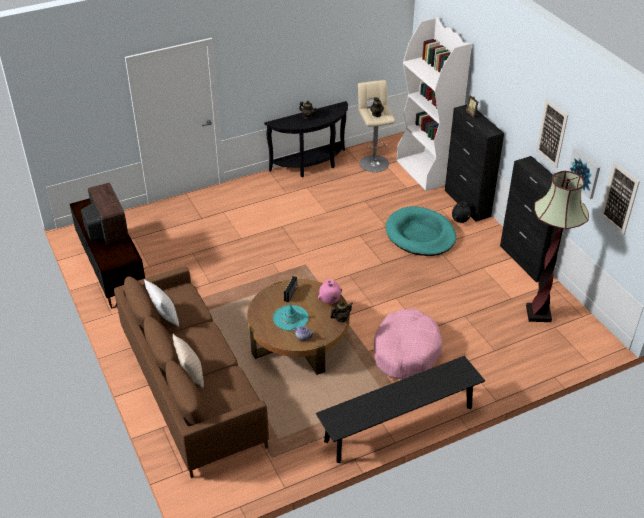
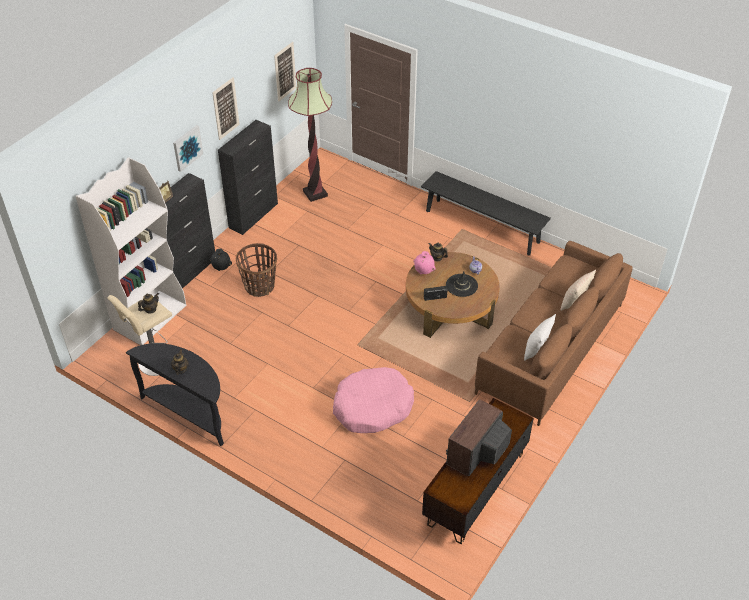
camera: 120 degrees left, 5 degrees up
turquoise hat [273,303,309,331] -> black hat [446,272,478,297]
pink dog bed [374,308,443,379] -> pink dog bed moved to [333,367,414,433]
turquoise dog bed [386,206,456,256] -> basket [236,243,277,297]
picture [568,148,600,199] -> picture moved to [173,125,203,172]

